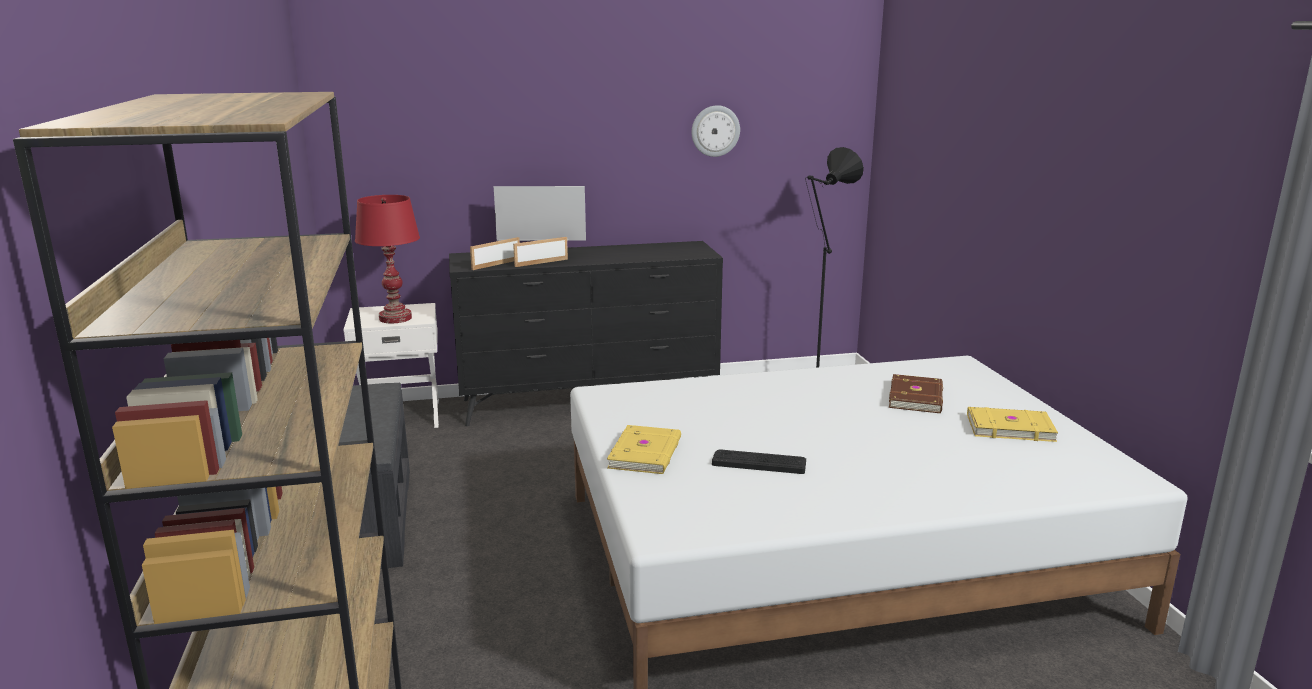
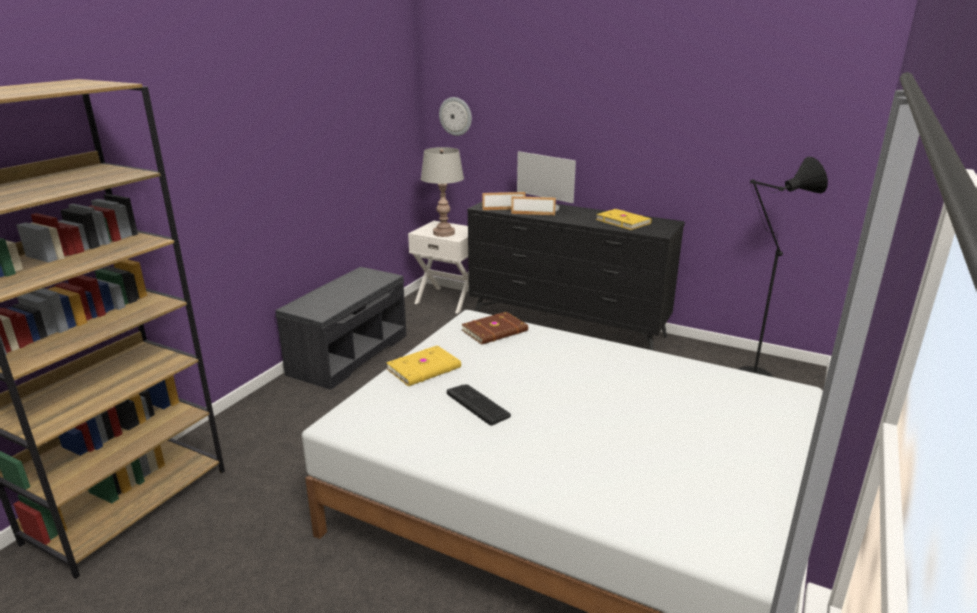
camera: 40 degrees right, 5 degrees up
red table lamp [355,195,420,323] -> grey table lamp [421,147,464,237]
wall clock [692,105,740,157] -> wall clock moved to [439,97,472,136]
brown book [889,374,943,413] -> brown book moved to [462,312,528,345]
yellow book [967,407,1058,442] -> yellow book moved to [596,209,652,230]

